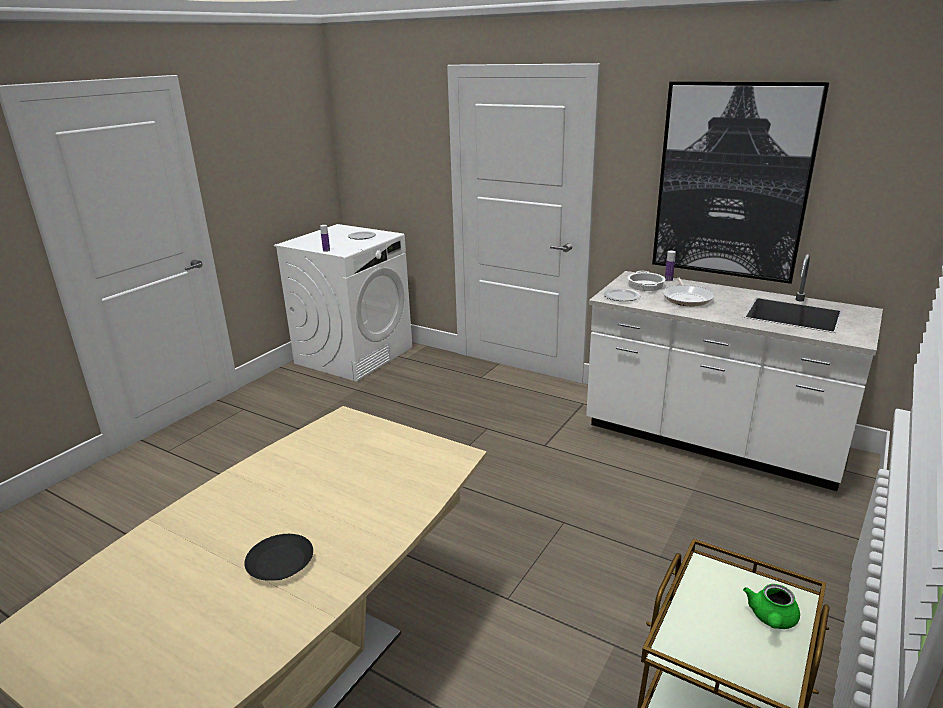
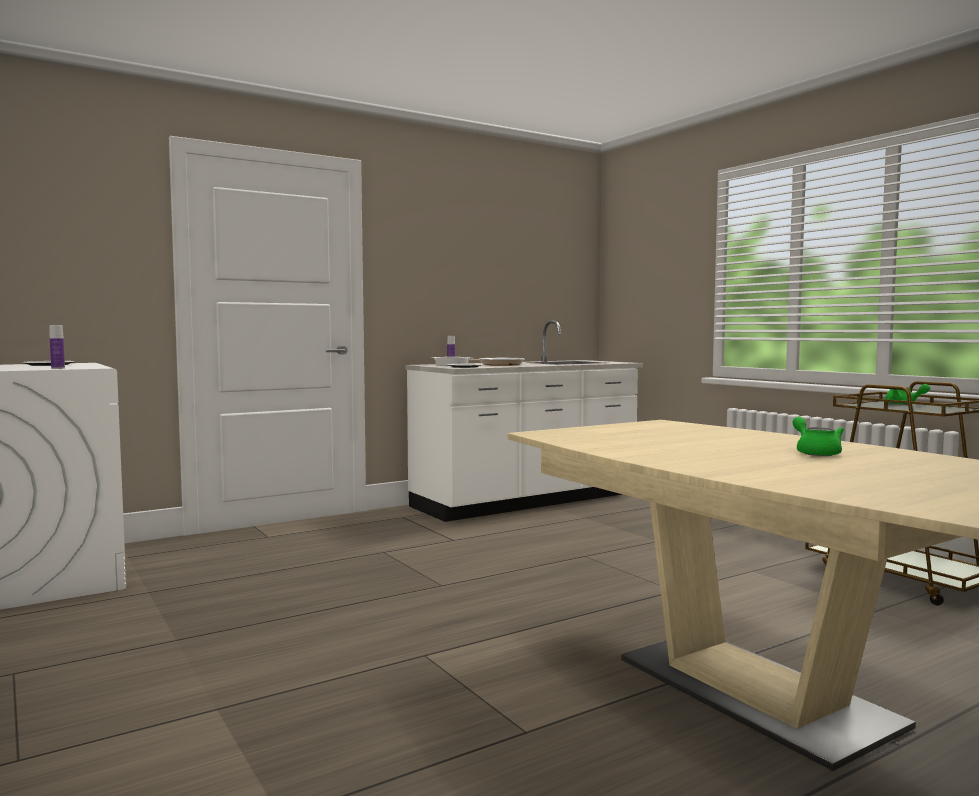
camera: 65 degrees left, 20 degrees down
black plate [244,534,313,581] -> green teapot [793,417,844,456]
picture [652,81,830,284] -> none

